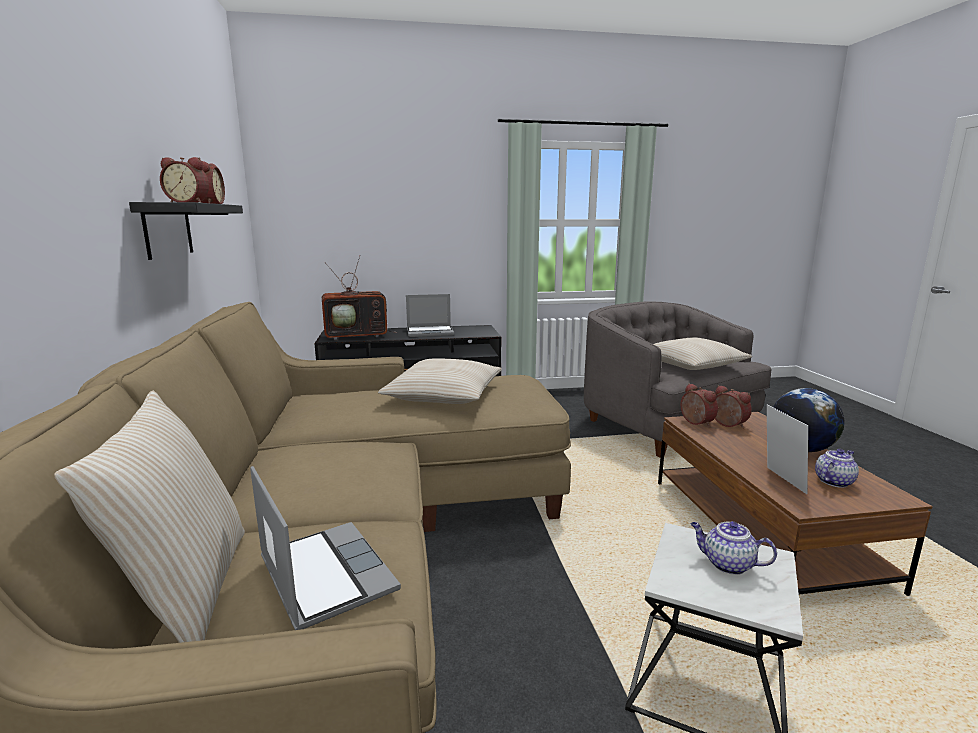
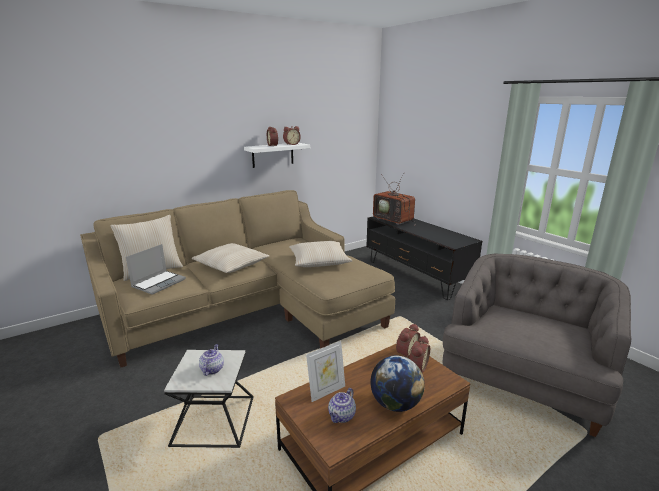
camera: 65 degrees right, 5 degrees up
black shelf [129,202,243,260] -> white shelf [244,143,310,168]
laptop [406,294,454,337] -> none
beige pillow [654,337,752,370] -> beige pillow moved to [192,243,269,273]
teapot [815,449,859,488] -> teapot turned 90 degrees clockwise [328,388,356,423]

